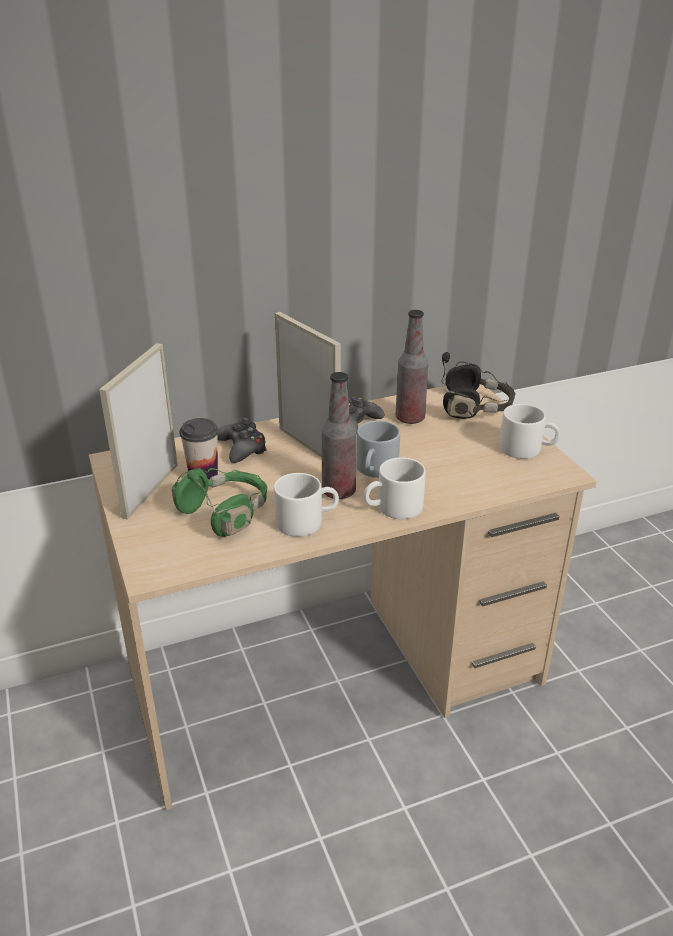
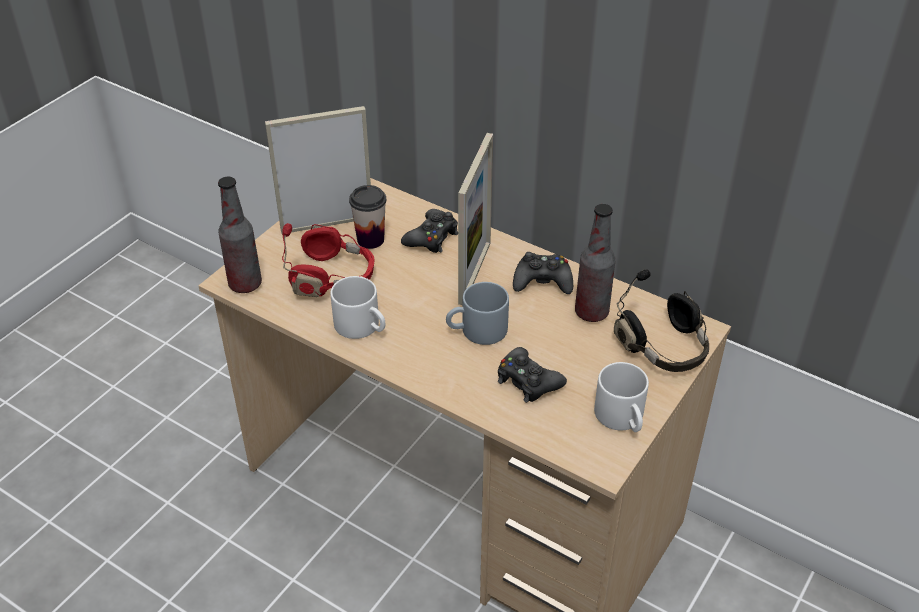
camera: 55 degrees right, 10 degrees up
green headphones [172,468,267,537] -> red headphones [282,223,375,297]
bottle [322,372,356,499] -> bottle moved to [218,177,262,293]
white mug [364,457,426,519] -> none
none -> black game controller [498,347,567,403]

